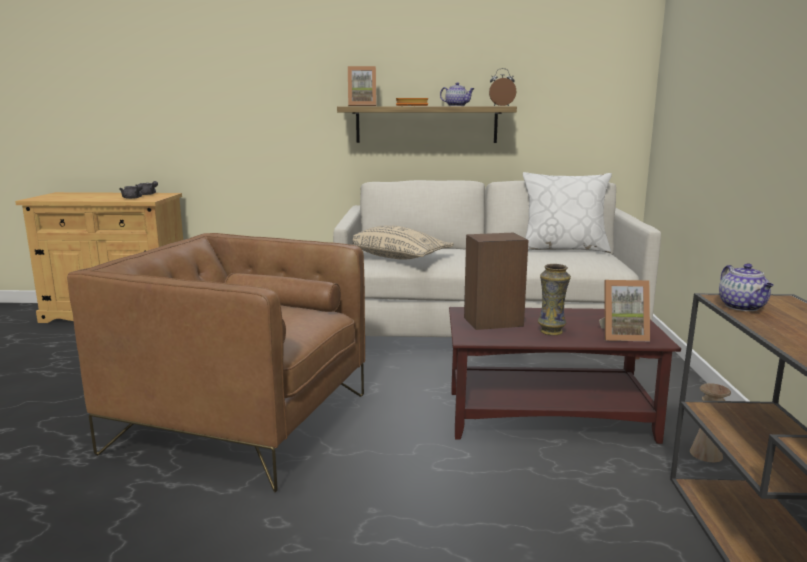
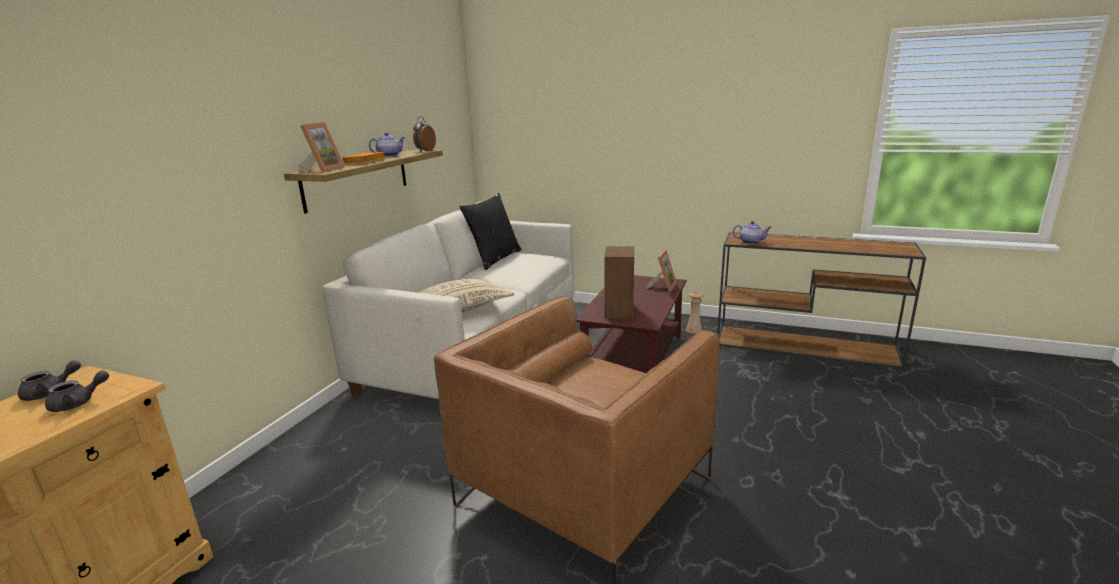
camera: 70 degrees left, 5 degrees up
white pillow [523,172,612,253] -> black pillow [460,193,522,270]
vase [538,264,571,335] -> none

